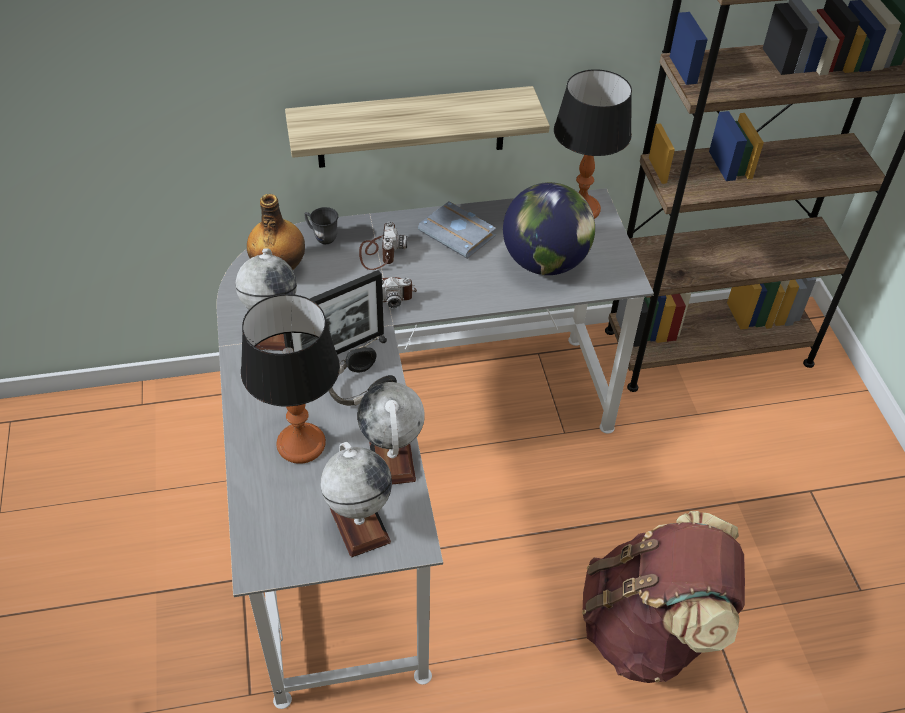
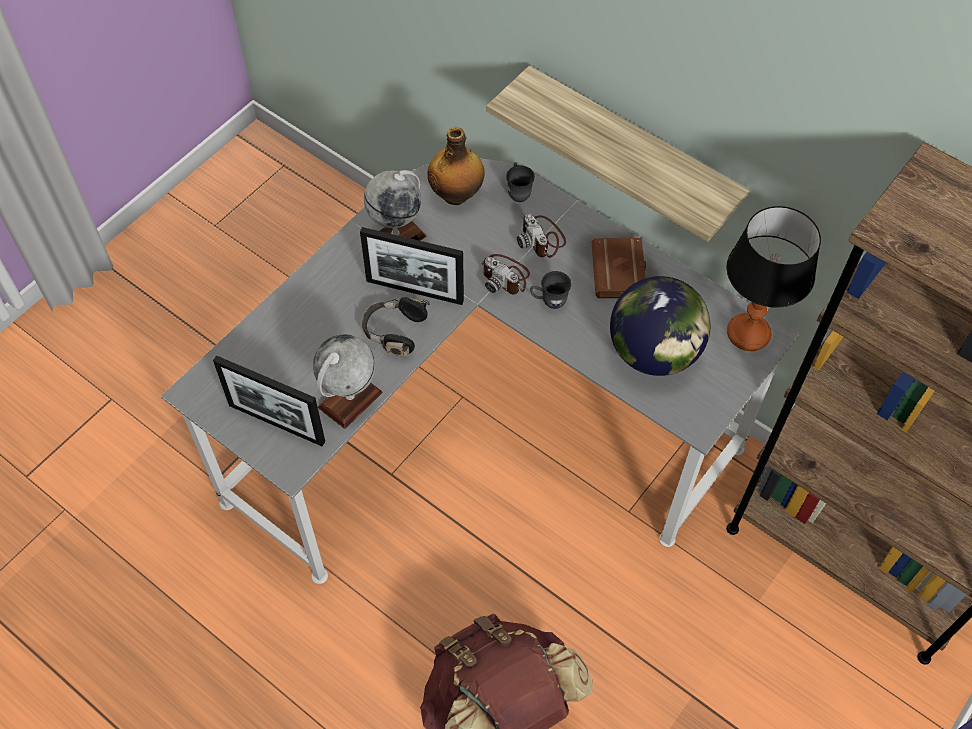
camera: 50 degrees right, 10 degrees up
table lamp [241,294,340,464] -> none
globe [321,442,392,557] -> picture frame [213,355,325,446]
camera [359,222,407,270] -> camera turned 105 degrees clockwise [517,214,566,258]
grey book [418,201,496,259] -> brown book [592,238,646,298]
none -> grey mug [530,271,571,309]

